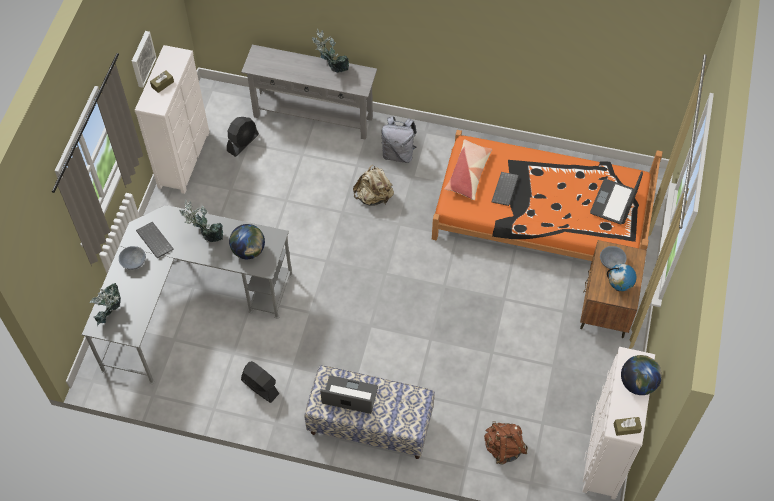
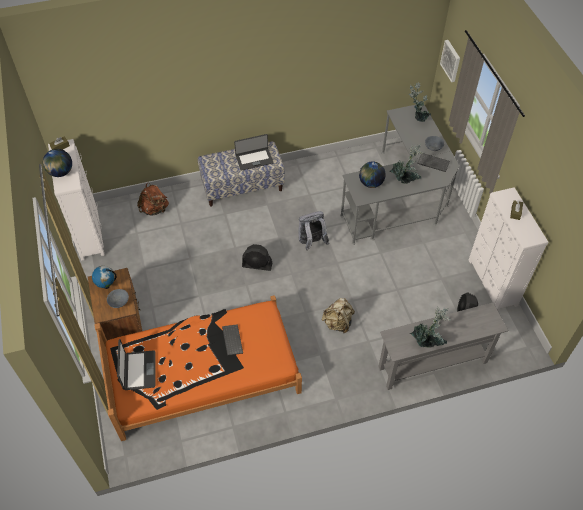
camera: 150 degrees right, 5 degrees down
picture [132,31,157,88] -> picture moved to [440,40,460,82]
black fan [241,361,279,403] -> black fan moved to [242,244,272,271]
grey backpack [381,116,417,163] -> grey backpack moved to [298,211,329,251]
pillow [445,139,492,200] -> none

